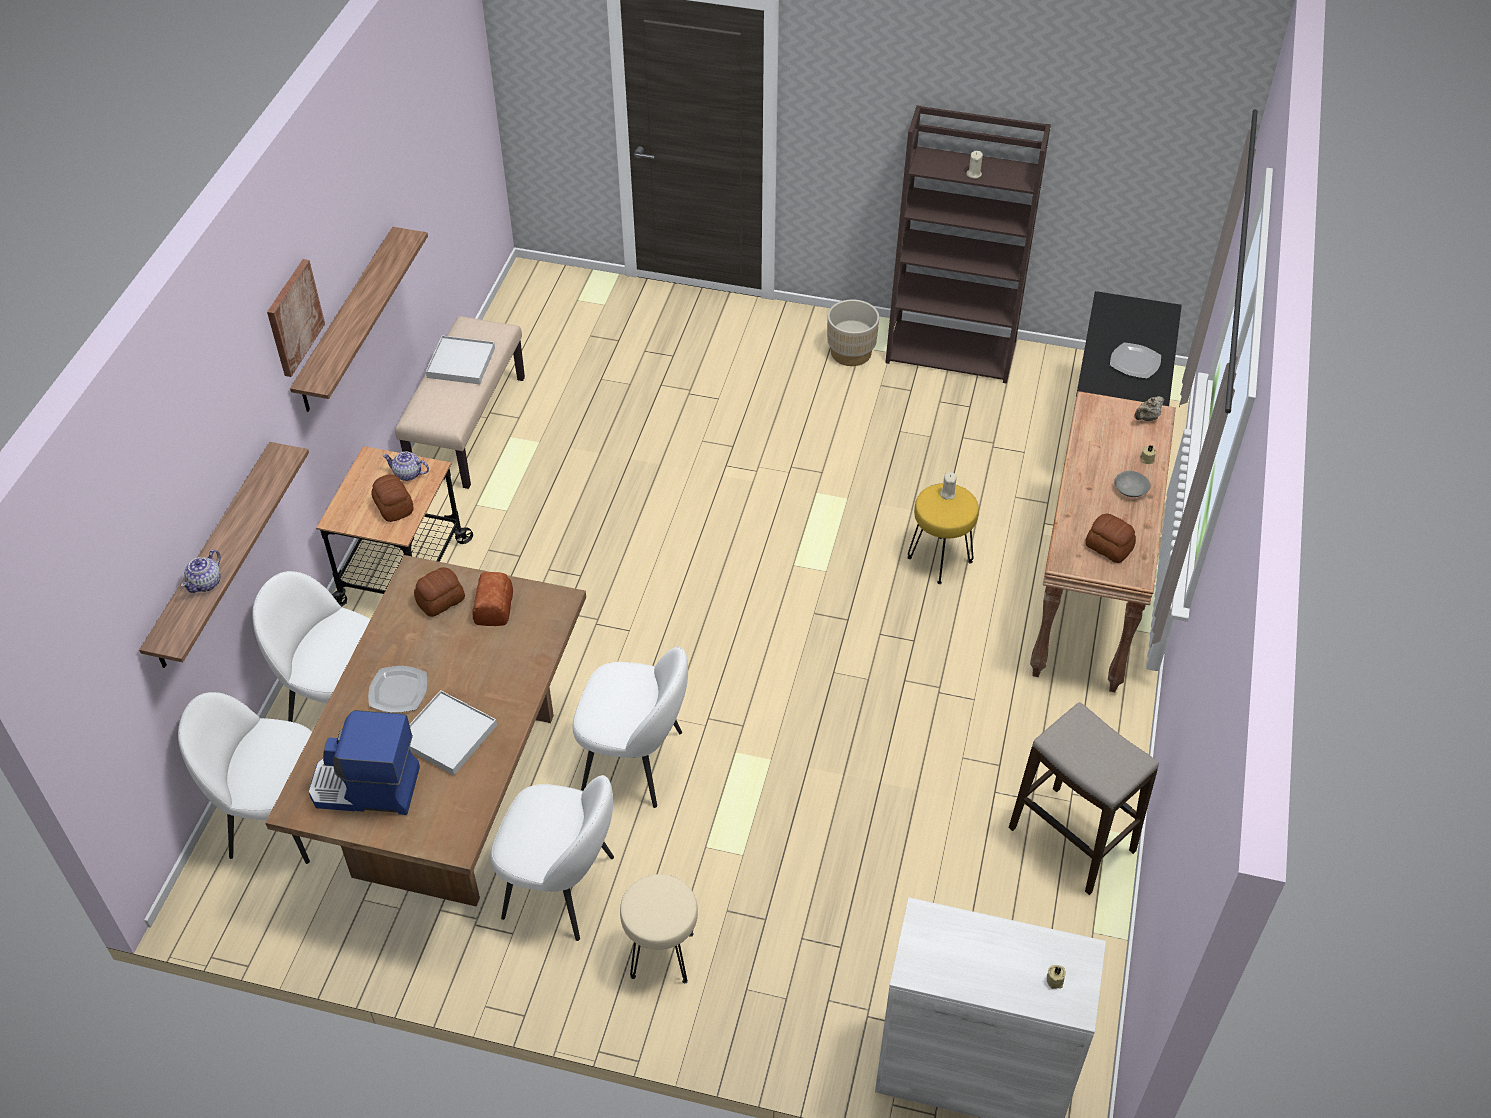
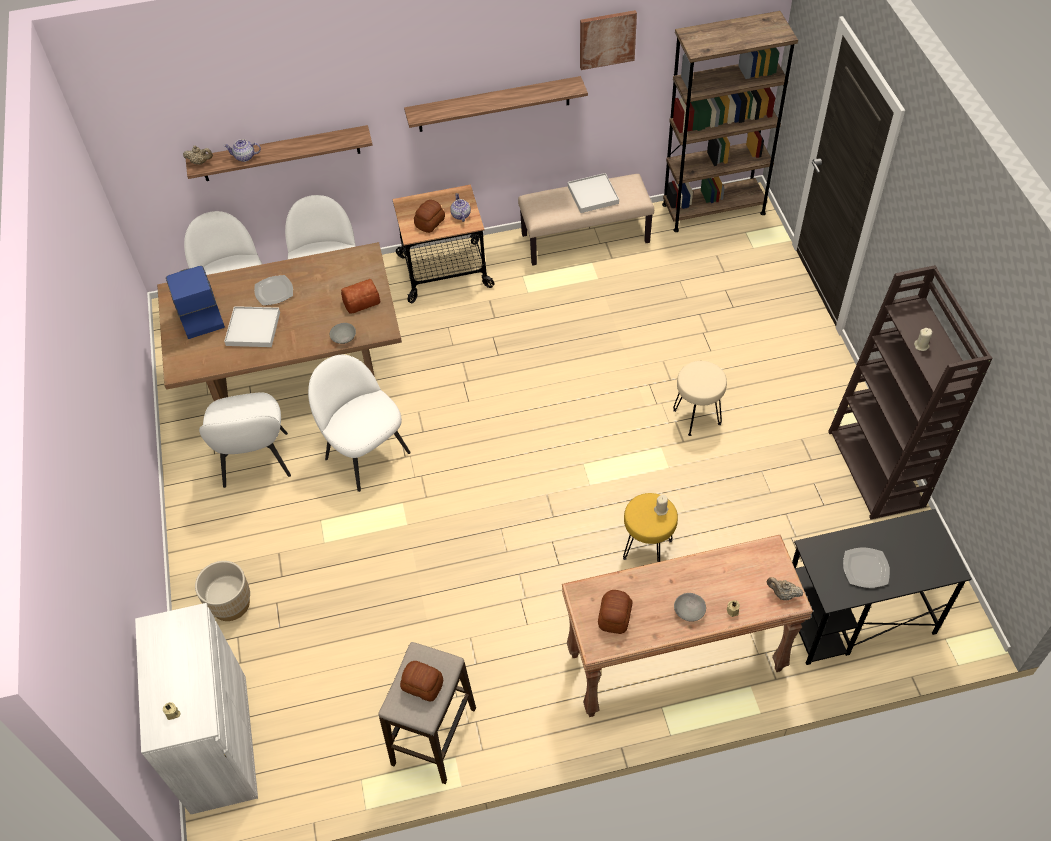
camera: 65 degrees right, 5 degrees up
picture [267,259,325,377] -> picture moved to [580,10,637,70]
bread [414,567,465,617] -> bread moved to [400,661,443,702]
white chair [573,647,688,808] -> white chair turned 150 degrees clockwise [308,355,411,492]
beige stool [620,874,698,983] -> beige stool moved to [673,361,727,436]
beige planter [827,299,879,366] -> beige planter moved to [195,561,250,621]
none -> beige teapot [183,145,213,165]
none -> grey bowl [330,323,356,344]
none -> brown bookcase [662,11,798,232]

